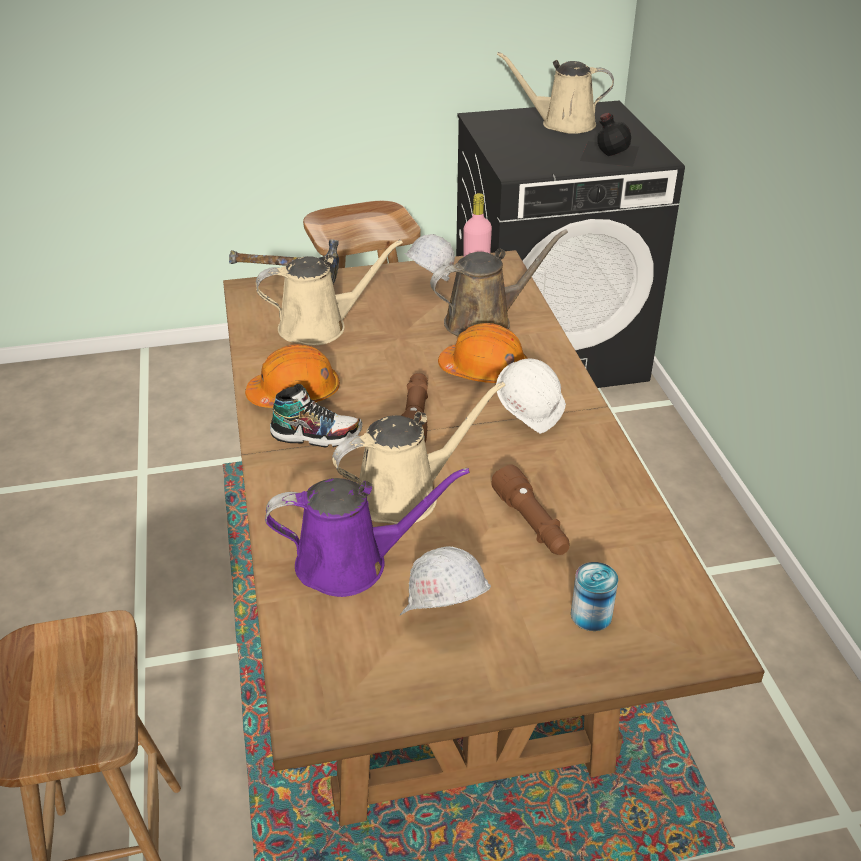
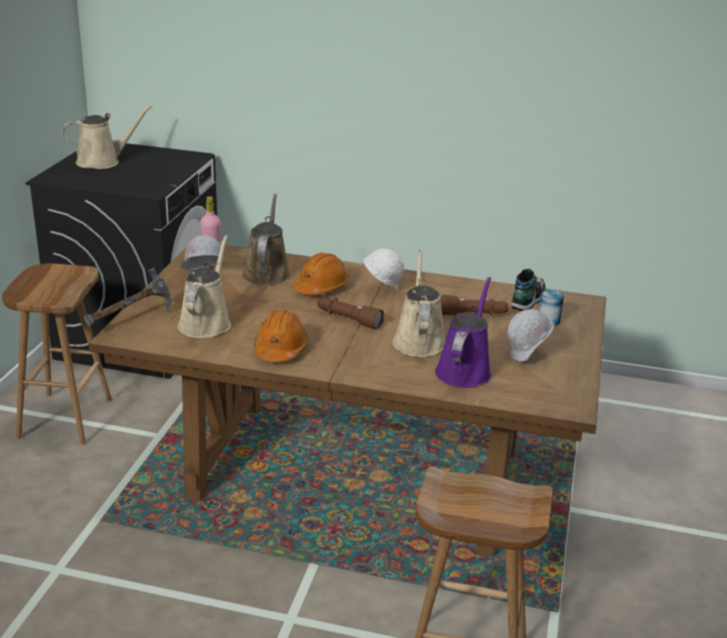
camera: 65 degrees left, 10 degrees down
shoe [270,384,362,448] -> shoe moved to [511,269,546,311]
beige watering can [497,52,614,134] -> beige watering can turned 150 degrees counterclockwise [62,105,153,169]
black bottle [580,113,639,167] -> none

